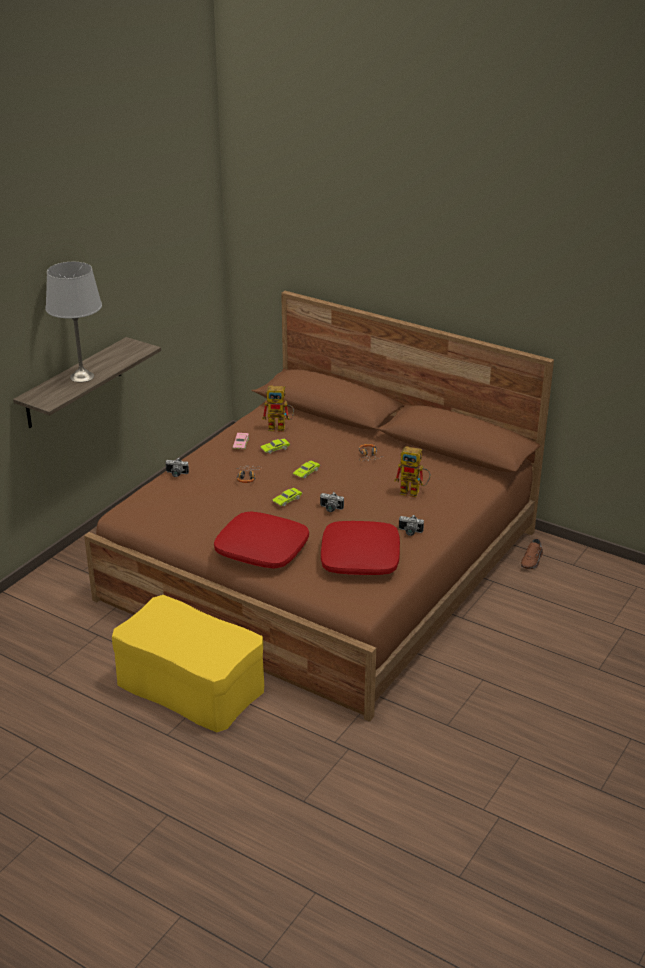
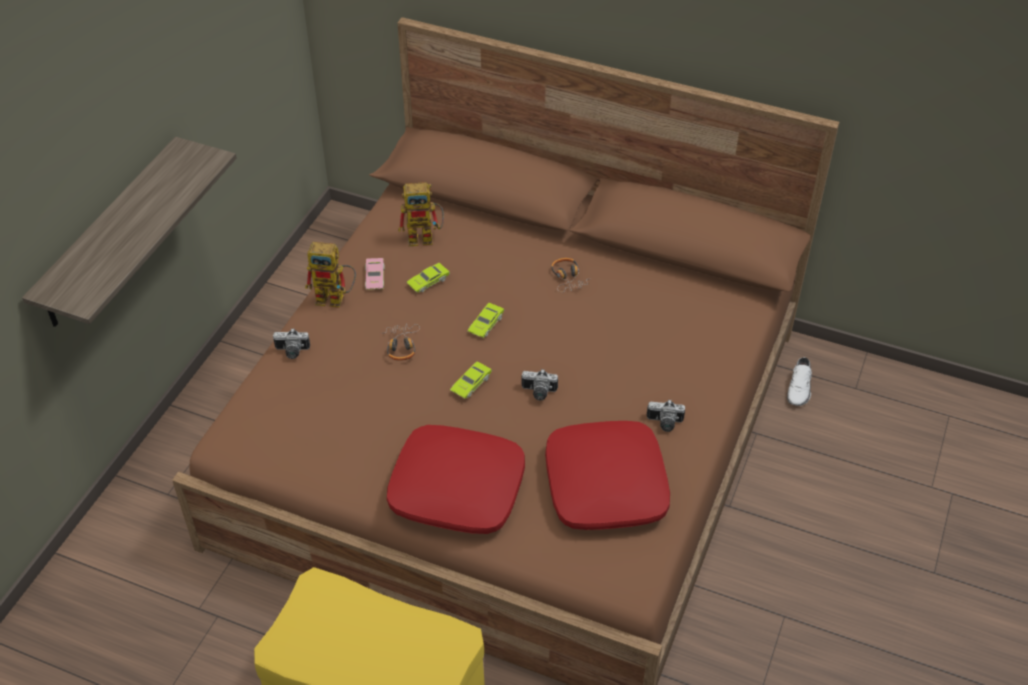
camera: 10 degrees left, 15 degrees up
grey table lamp [46,262,102,382] -> none
toy robot [394,446,431,497] -> toy robot moved to [305,242,356,308]
brown shoe [521,539,543,569] -> white shoe [787,357,812,406]

